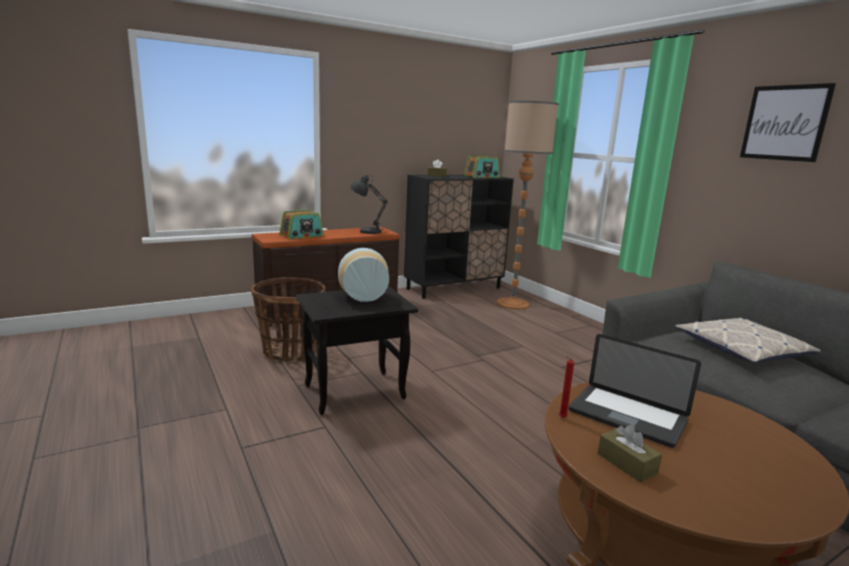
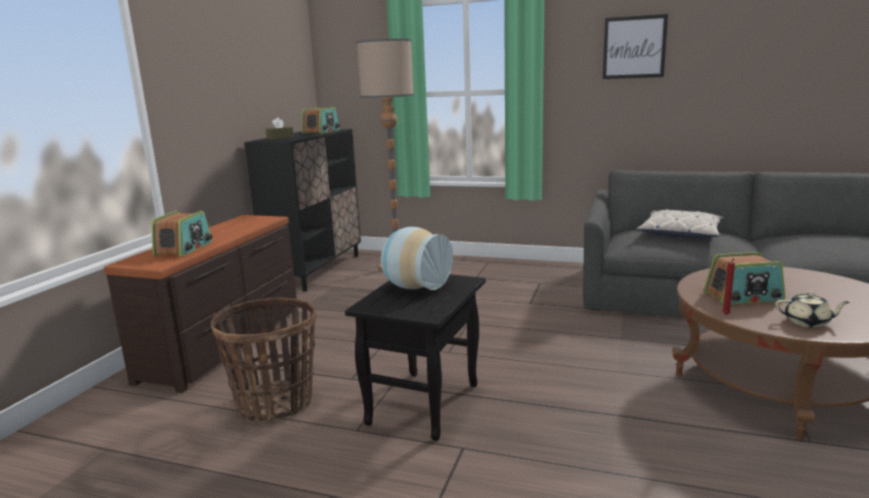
camera: 40 degrees left, 0 degrees up
grey table lamp [350,175,388,234] -> none
laptop [569,334,701,448] -> radio [703,252,785,305]
brown tissue box [598,424,662,483] -> beige teapot [775,292,850,328]

